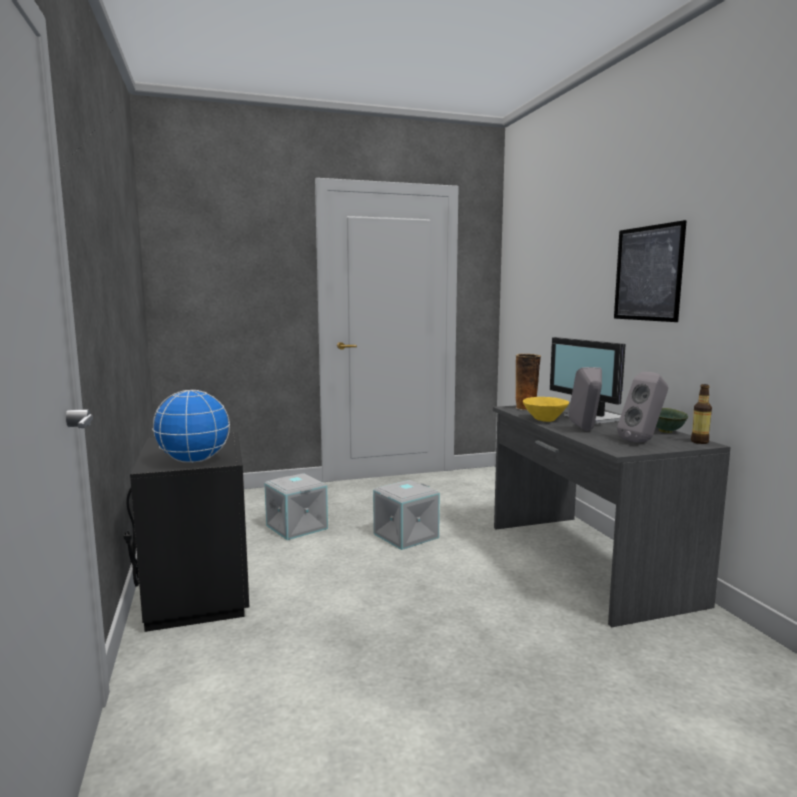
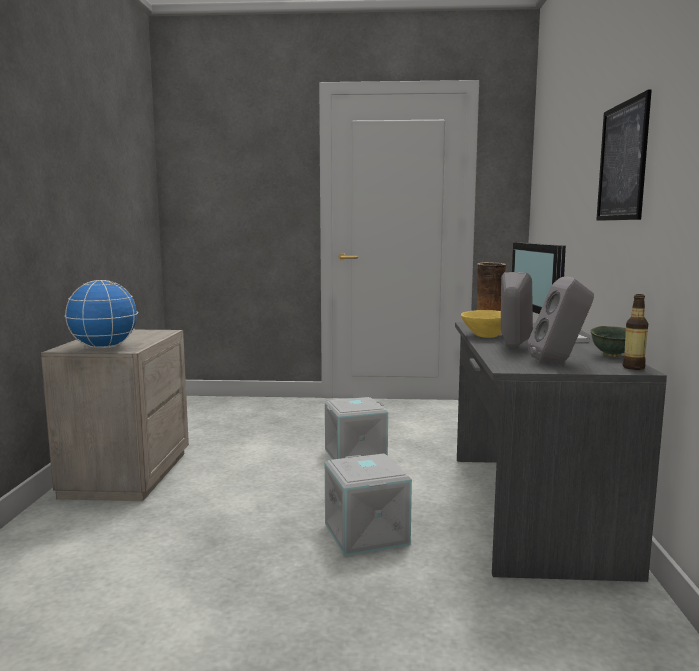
camera: 20 degrees right, 0 degrees up
black nightstand [124,432,249,632] -> beige nightstand [41,330,189,501]
grey storage box [265,473,328,540] -> grey storage box moved to [325,454,412,556]

